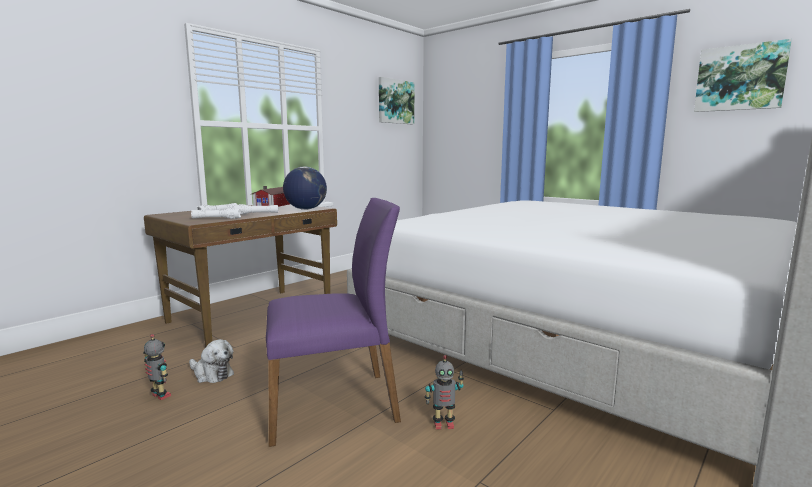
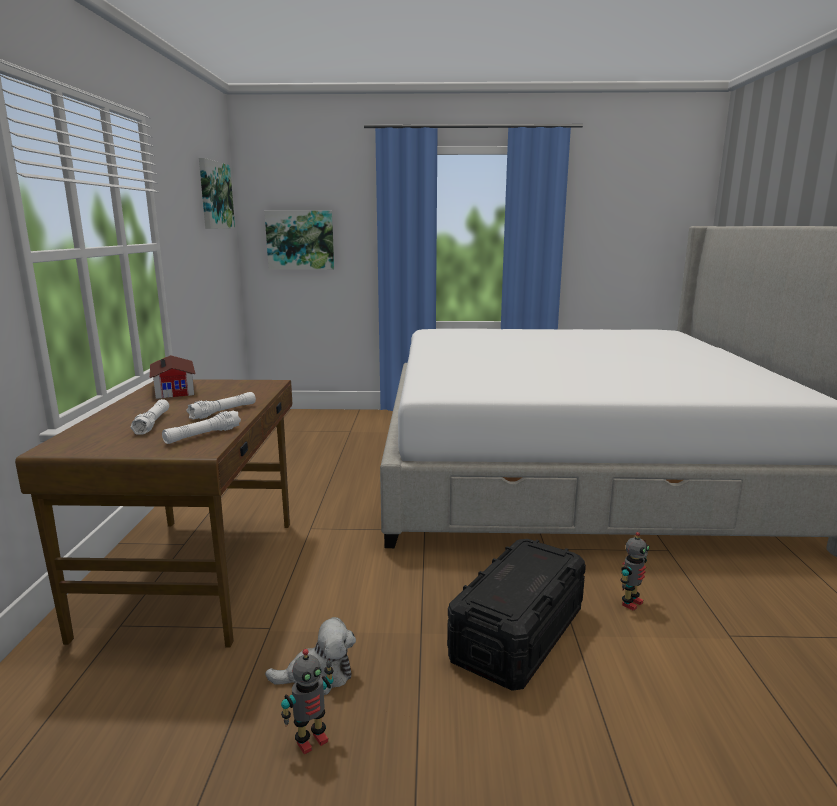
camera: 40 degrees left, 5 degrees up
toy robot [143,334,171,400] -> toy robot turned 150 degrees clockwise [281,649,334,755]
purple chair [266,198,401,447] -> black storage box [447,539,586,691]
globe [283,167,327,210] -> none
picture [694,39,792,112] -> picture moved to [265,211,334,270]

